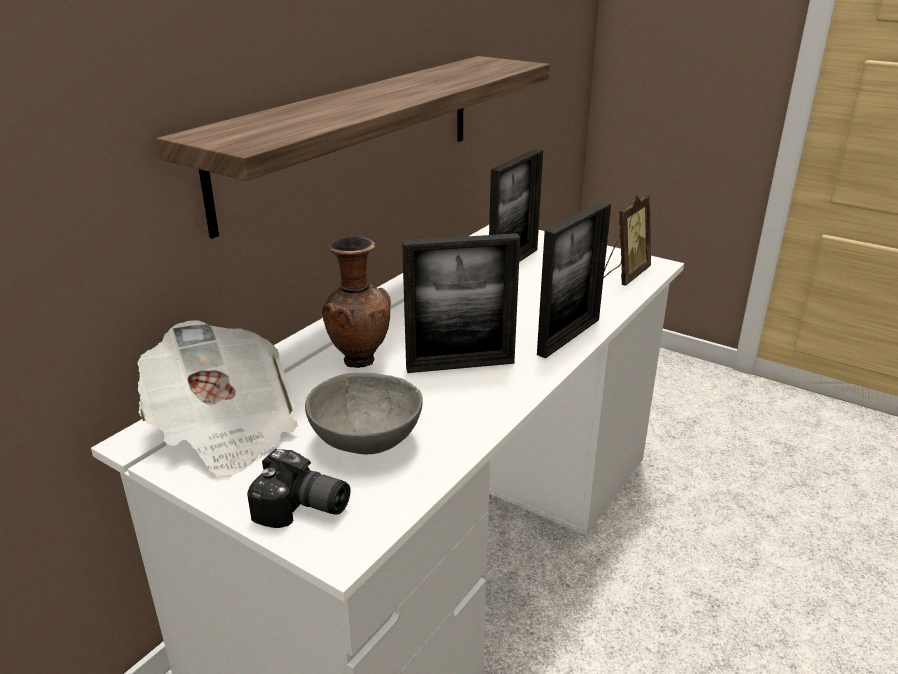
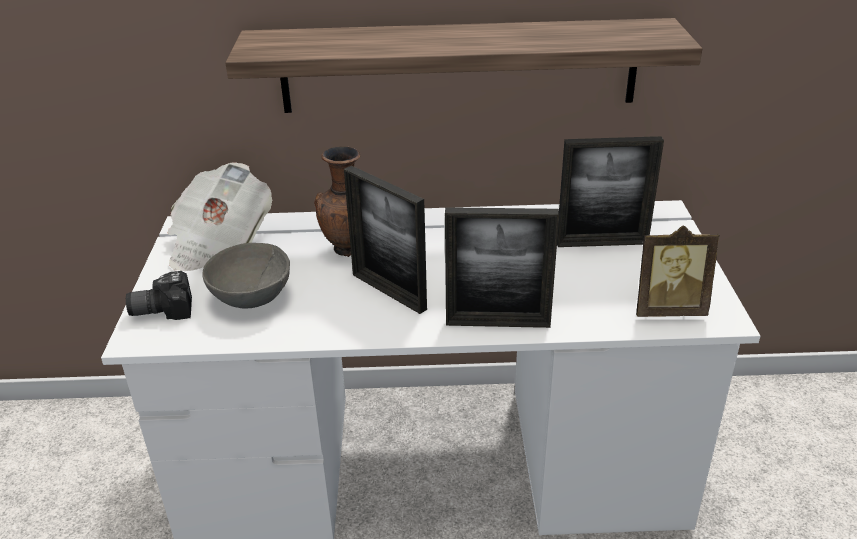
camera: 55 degrees right, 5 degrees up
camera [247,449,350,528] -> camera turned 90 degrees clockwise [126,271,192,320]

